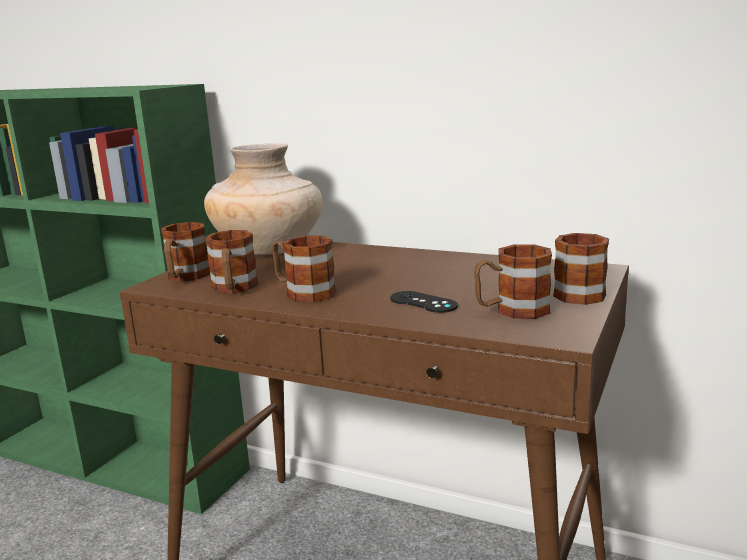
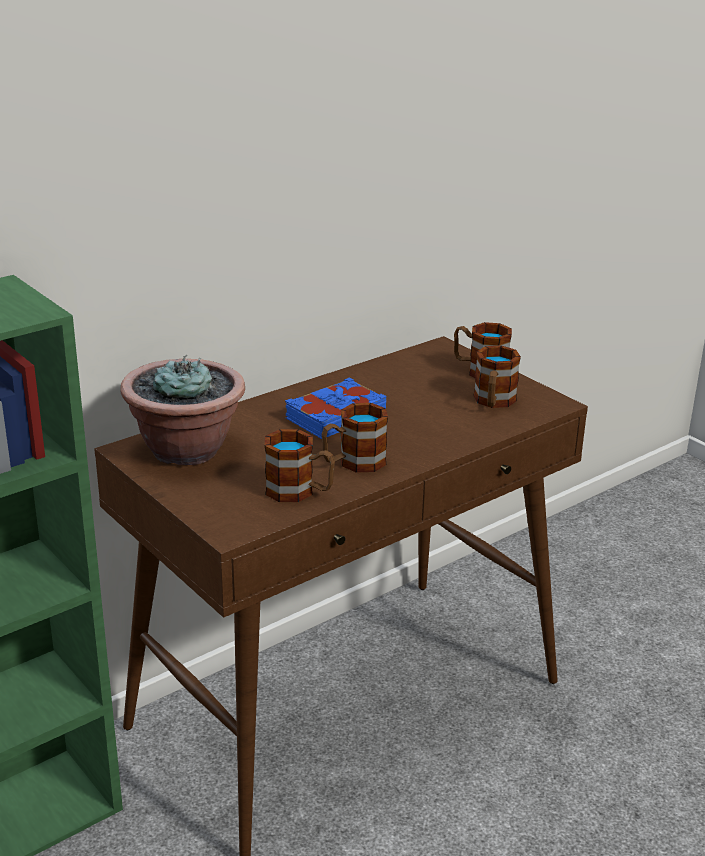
camera: 65 degrees left, 10 degrees up
mug [161,222,210,282] -> none
beige vase [204,143,323,255] -> potted plant [120,355,245,465]
black game controller [390,291,458,313] -> none
none -> blue book [285,378,387,439]

